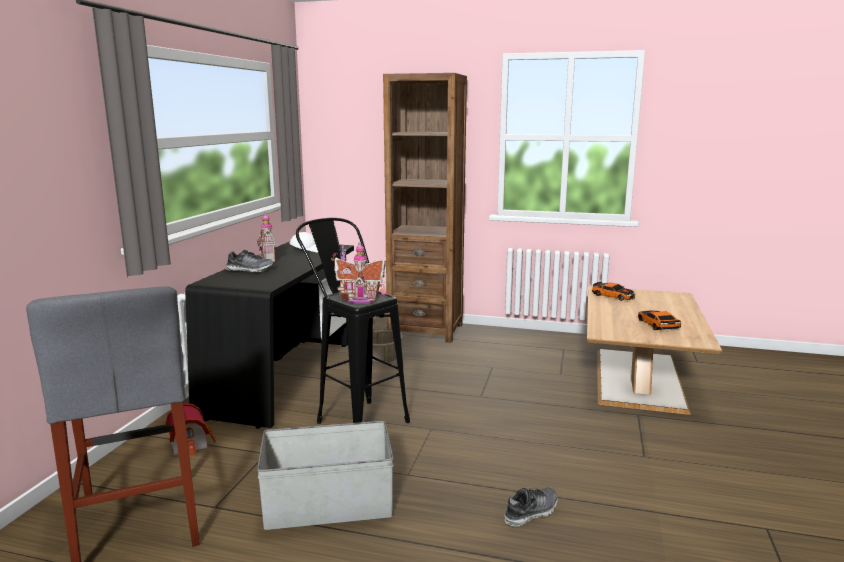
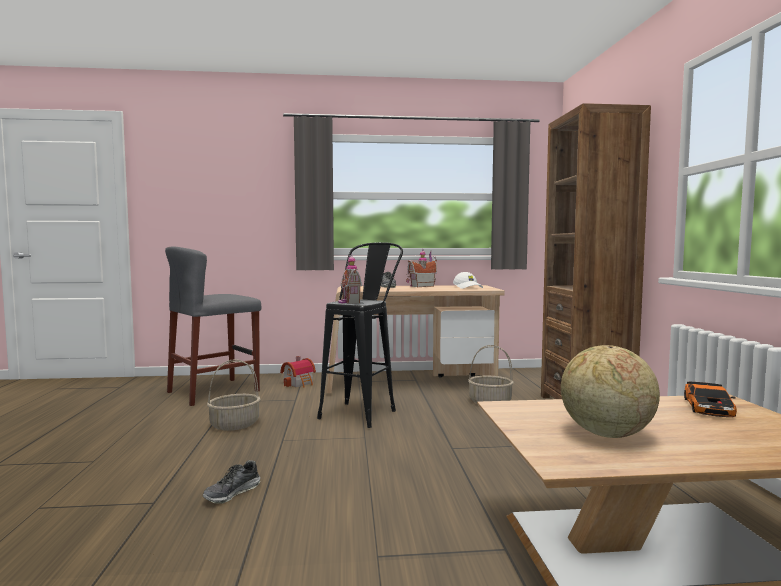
camera: 70 degrees right, 10 degrees down
black desk [185,242,354,429] -> beige desk [327,285,505,393]
grey storage box [257,421,394,530] -> basket [207,359,261,431]
shoe [504,487,558,527] -> shoe turned 90 degrees clockwise [203,460,260,504]
toy car [638,311,681,330] -> globe [561,345,660,438]

